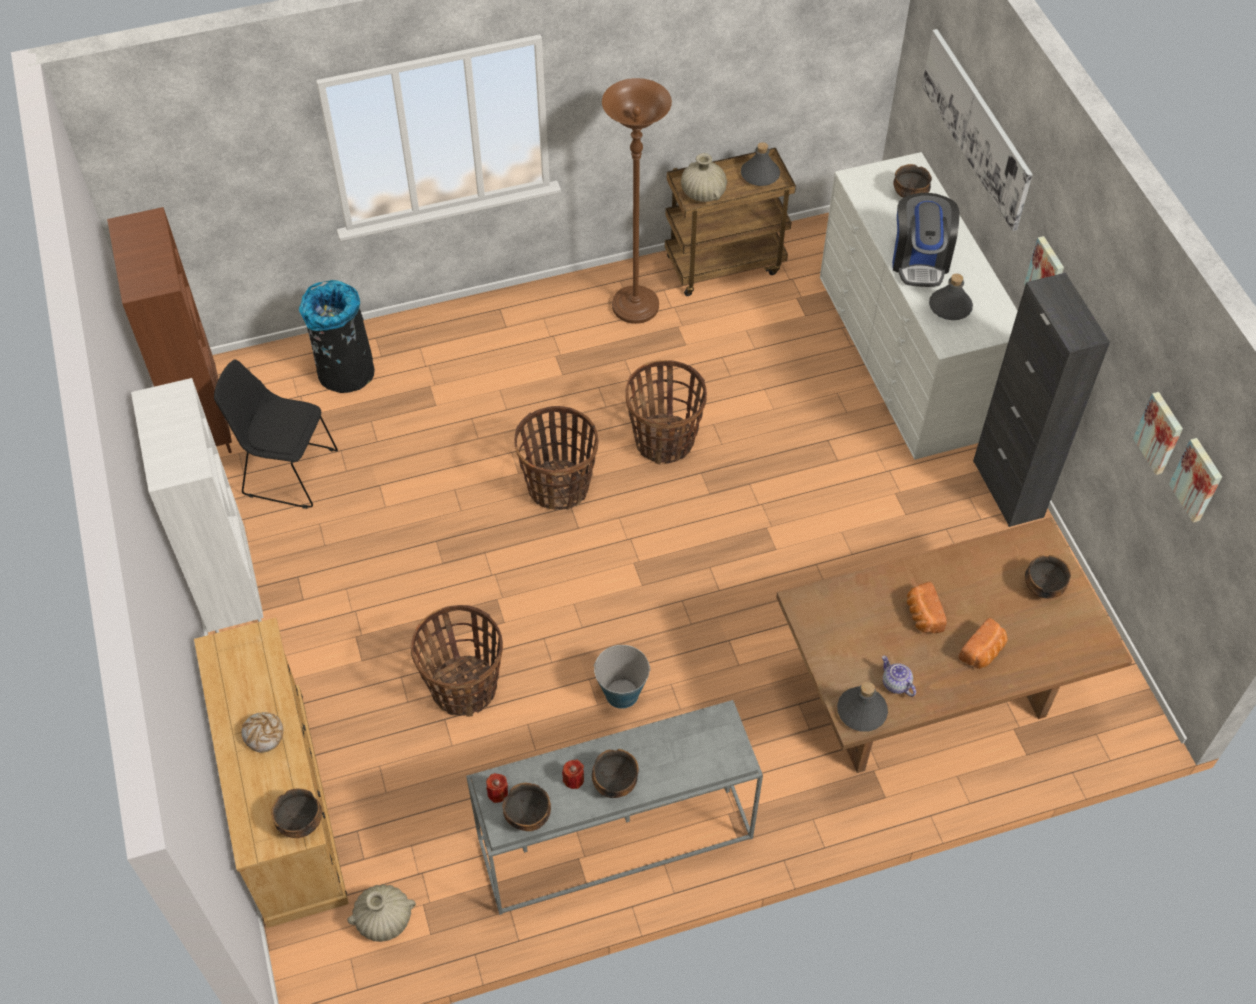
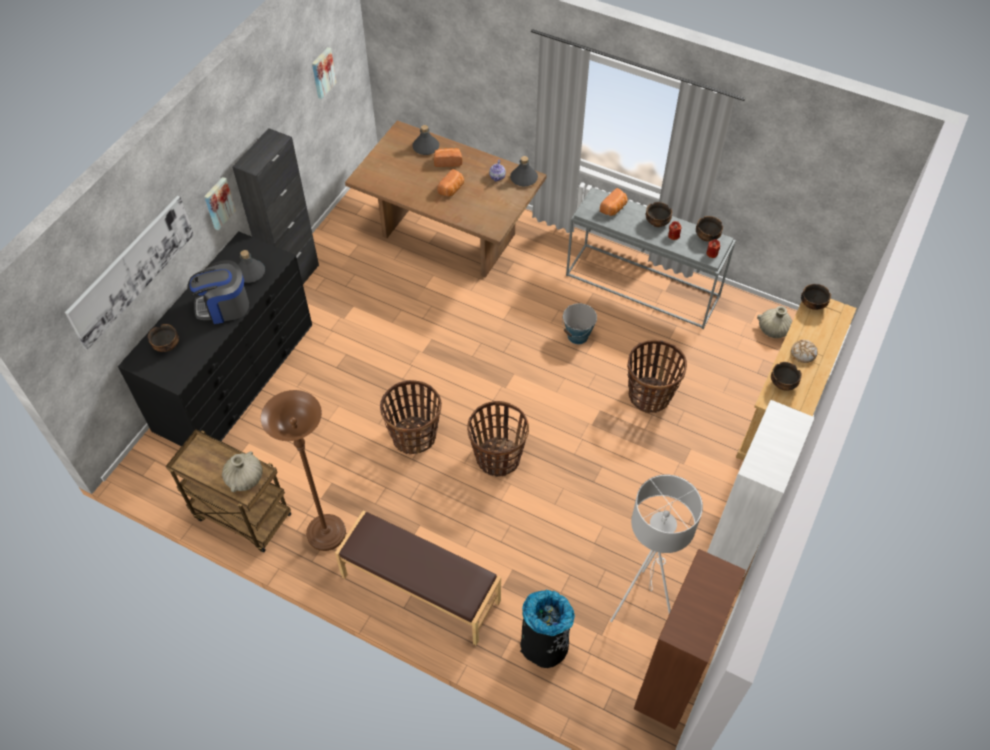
camera: 135 degrees left, 0 degrees up
black chair [214,359,338,509] -> white floor lamp [610,475,703,622]
grey bottle [741,142,780,186] -> grey bottle moved to [412,125,439,155]
white dresser [820,152,1018,460] -> black dresser [118,231,312,447]
coffee machine [892,193,959,287] -> coffee machine turned 150 degrees counterclockwise [187,260,249,324]
bowl [1025,555,1071,599] -> bowl moved to [771,362,802,391]
picture [1133,392,1183,475] -> none
none -> brown bench [335,511,501,646]
none -> bread [600,188,628,216]

